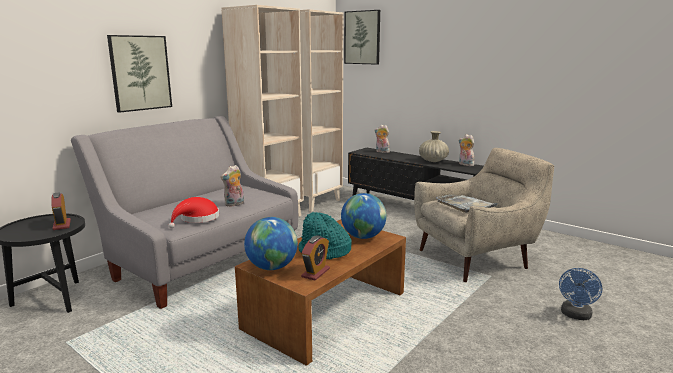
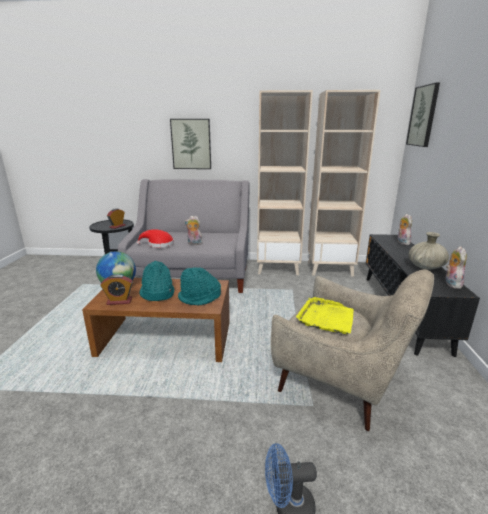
camera: 55 degrees right, 5 degrees up
globe [341,193,387,239] -> turquoise hat [178,268,221,305]
grey tray [436,194,498,213] -> yellow tray [296,297,353,334]

